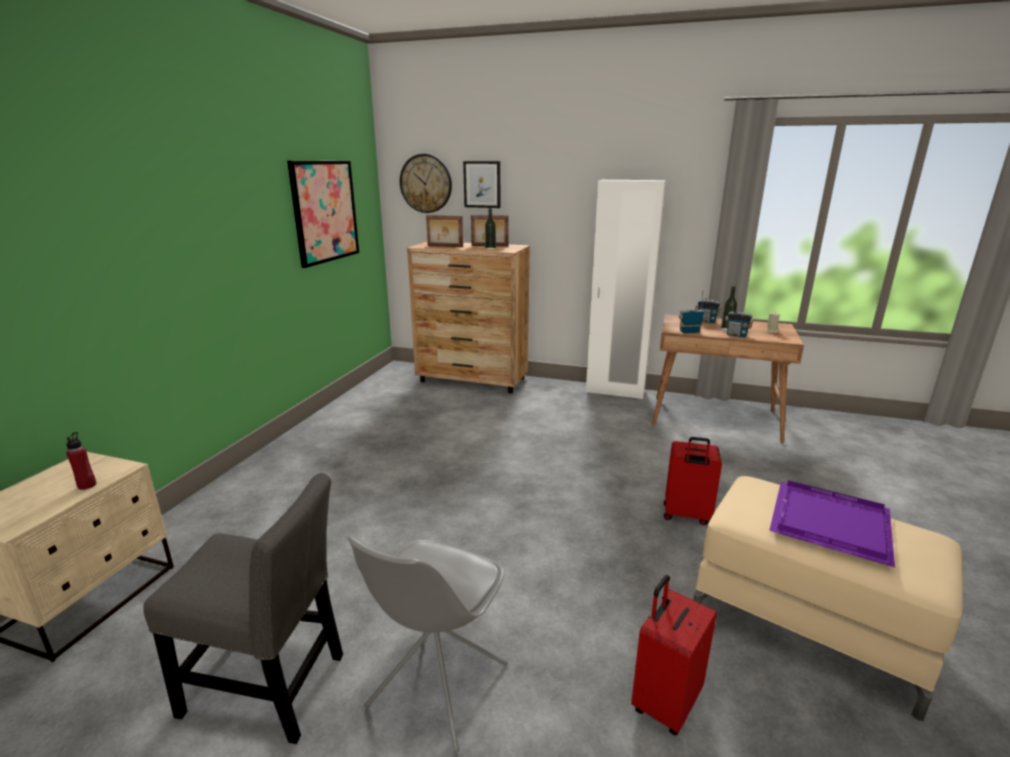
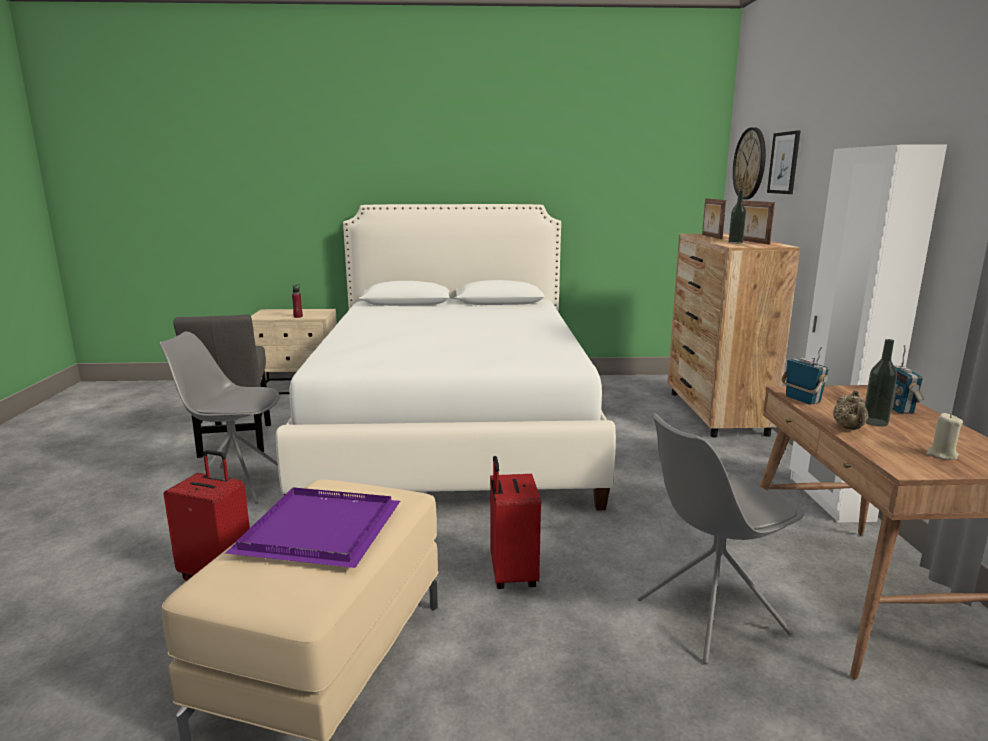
camera: 70 degrees right, 5 degrees down
picture [287,161,359,268] -> none
radio [725,300,753,338] -> beige teapot [833,390,869,430]
none -> white bed [276,204,616,510]
none -> grey chair [637,413,804,664]

